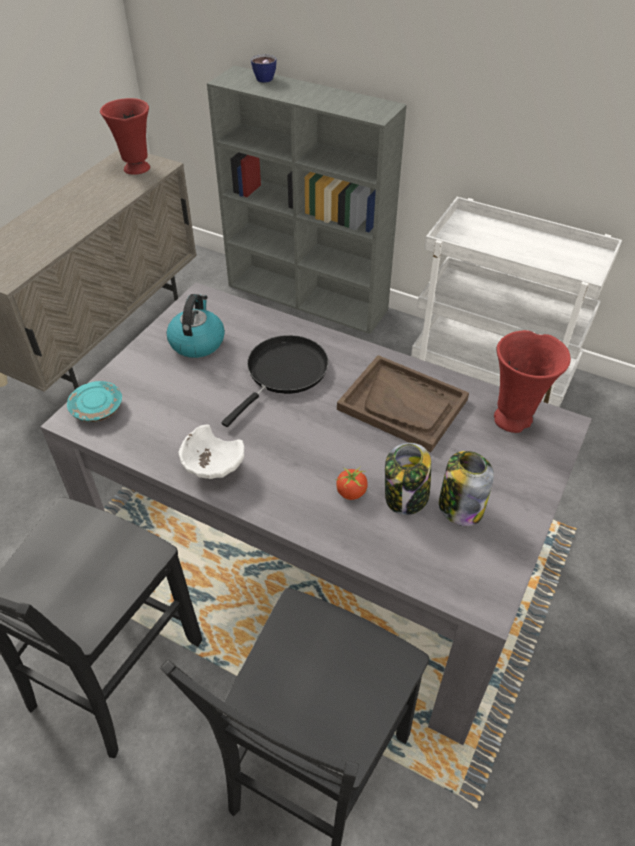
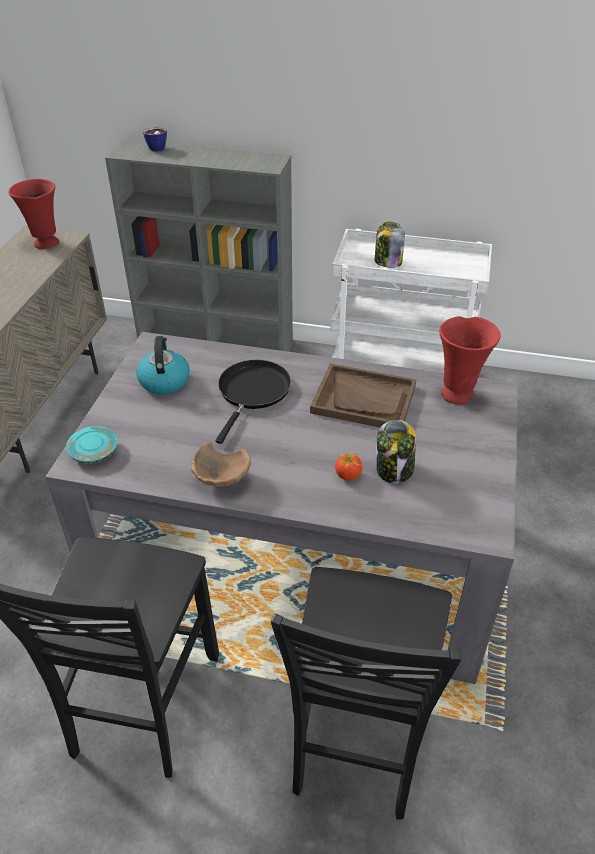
camera: 15 degrees left, 5 degrees down
white bowl [178,425,244,479] -> brown bowl [191,442,251,487]
jar [439,451,494,526] -> jar moved to [375,222,405,268]

